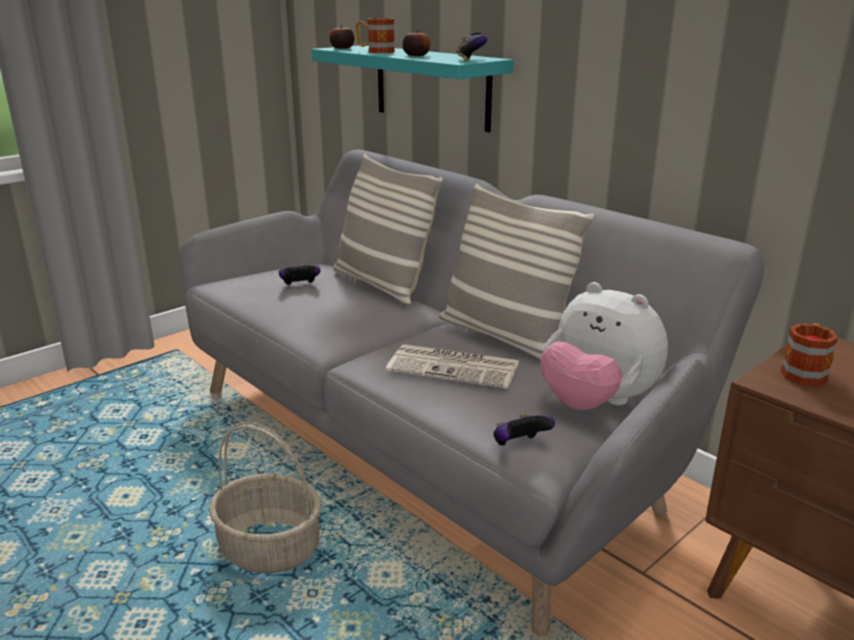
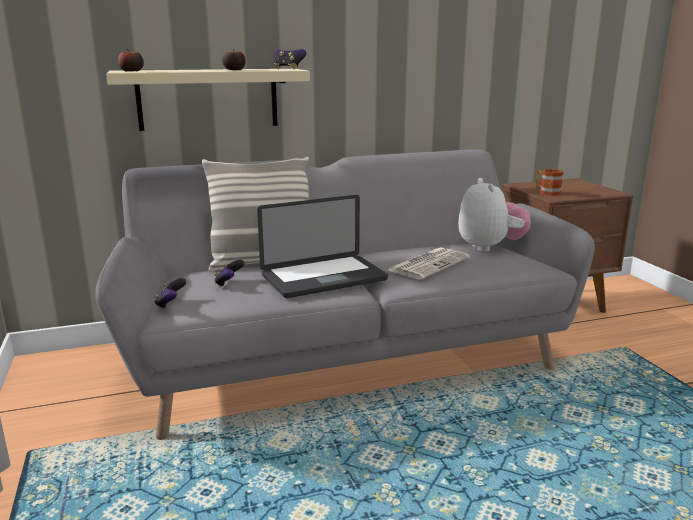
camera: 65 degrees left, 5 degrees down
basket [209,422,321,574] -> none
turquoise shelf [311,45,514,132] -> beige shelf [106,69,310,131]
mug [356,18,395,53] -> none
pillow [439,184,594,360] -> none
game controller [493,413,555,446] -> game controller moved to [154,278,186,310]
plush toy [540,282,668,410] -> plush toy turned 75 degrees counterclockwise [458,178,531,252]
none -> laptop [257,195,388,298]

